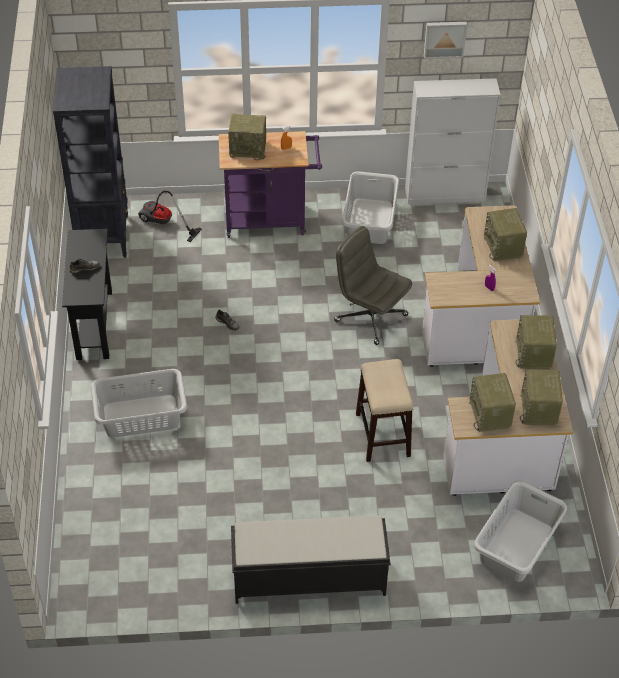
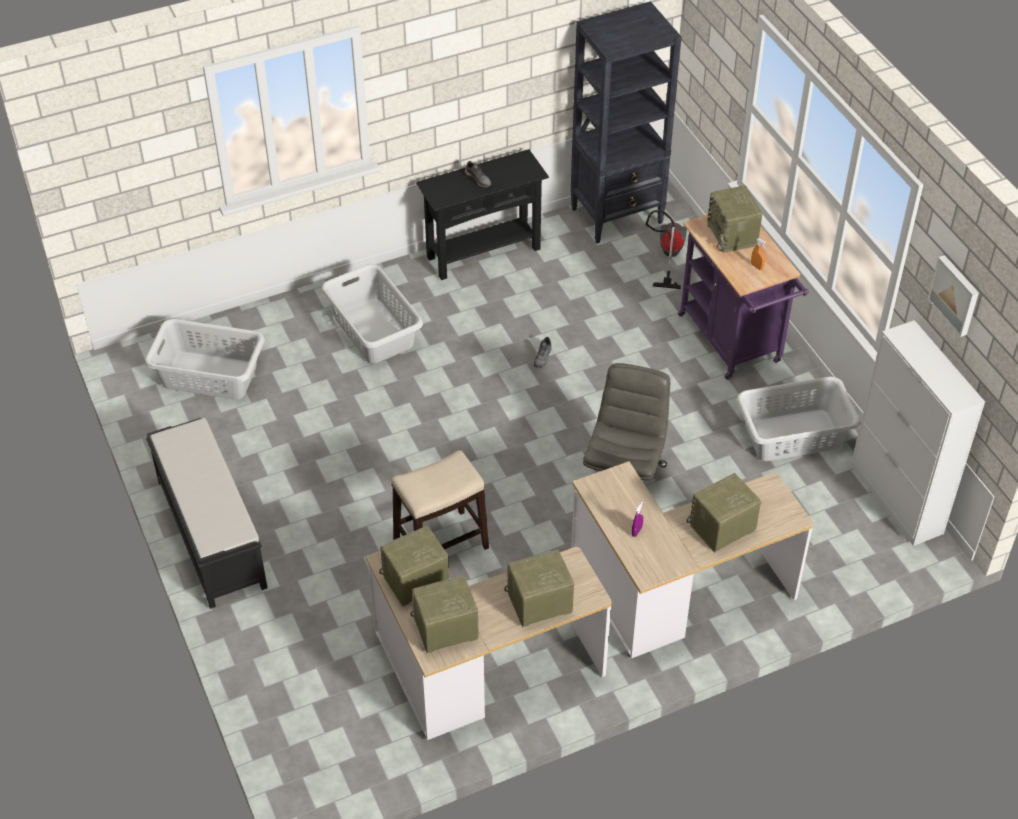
camera: 70 degrees right, 0 degrees up
grey laundry basket [473,481,567,582] -> grey laundry basket moved to [145,319,265,399]

